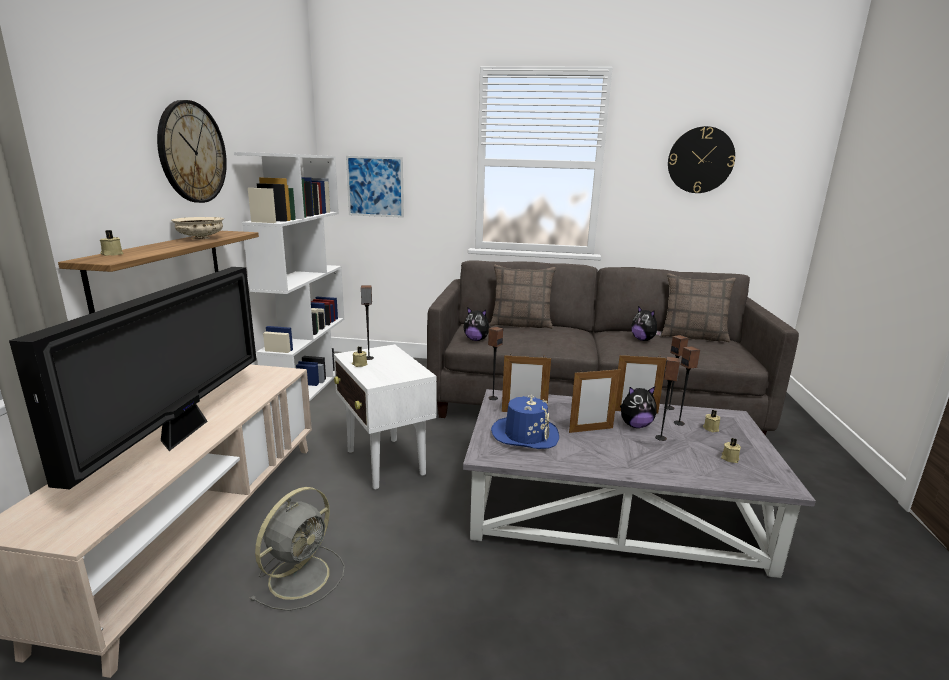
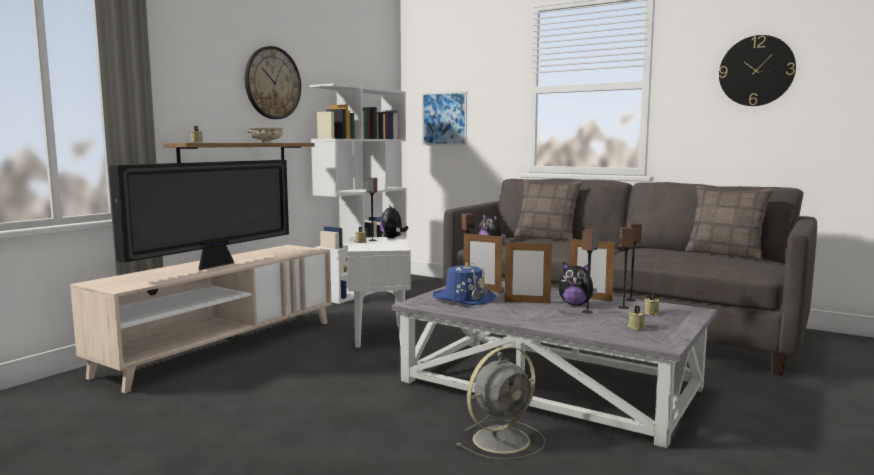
camera: 25 degrees right, 10 degrees down
grey fan [250,487,345,611] -> grey fan moved to [457,346,546,460]
plush toy [631,306,662,341] -> plush toy moved to [380,205,408,238]

